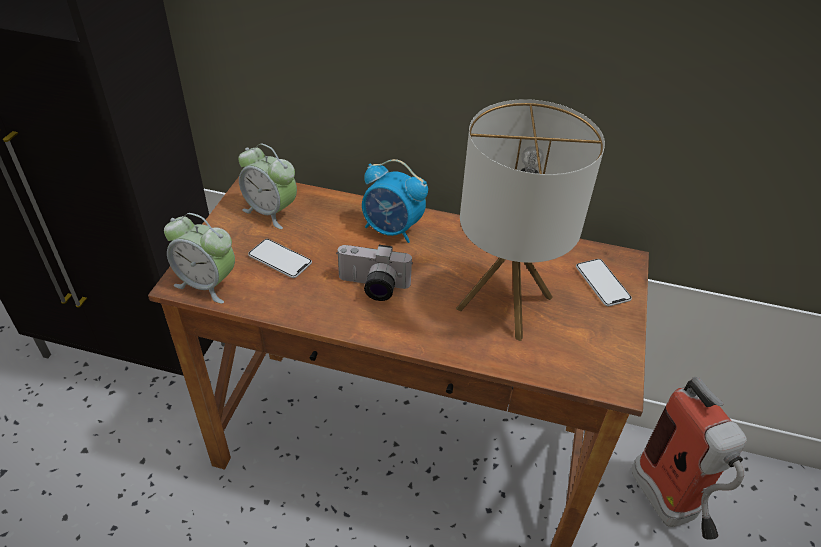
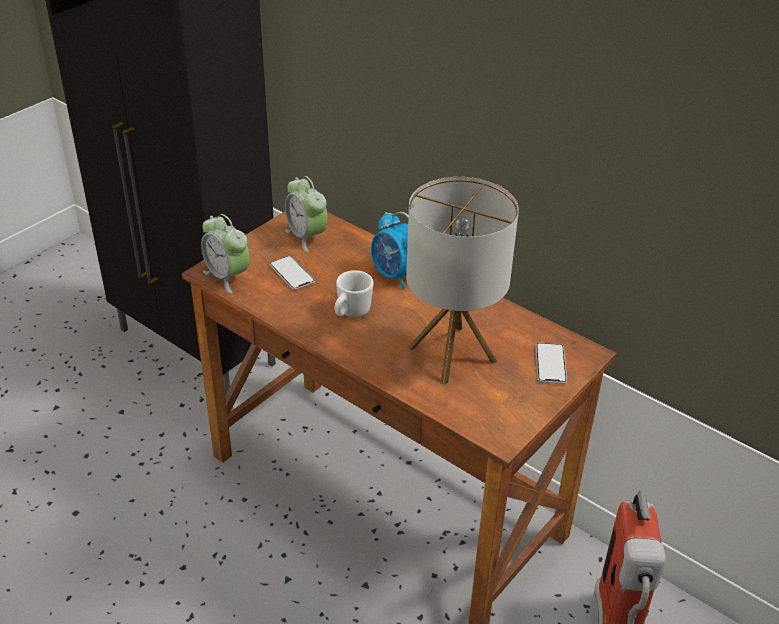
camera: 25 degrees right, 5 degrees down
camera [337,245,413,301] -> white mug [335,270,373,317]

